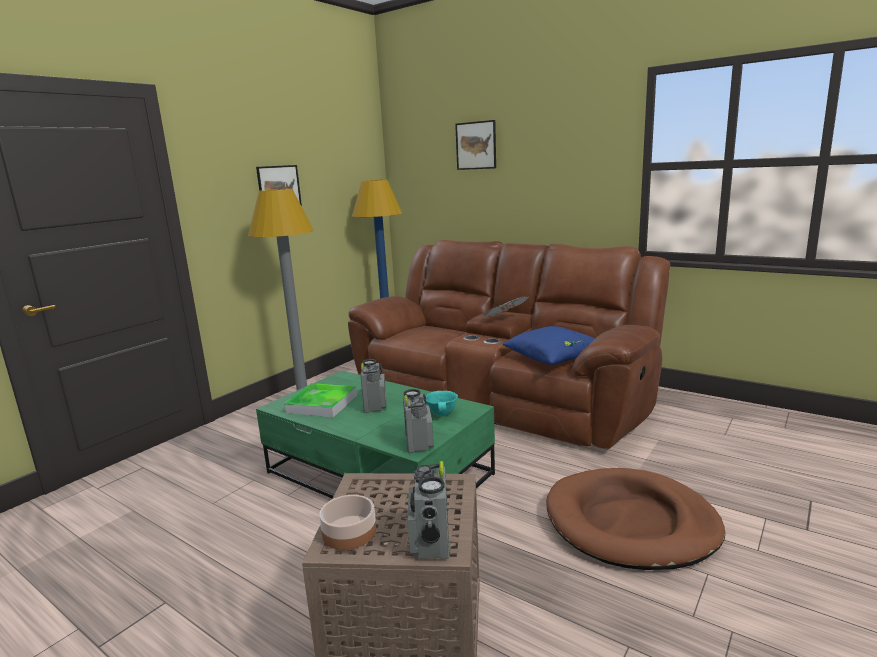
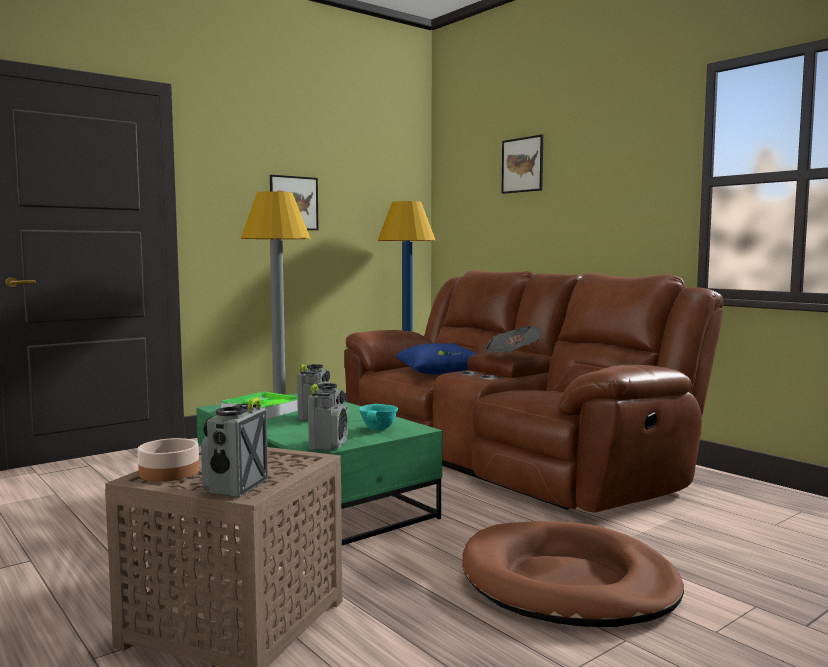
camera: 15 degrees right, 10 degrees down
blue pillow [503,326,595,365] -> blue pillow moved to [395,343,477,375]

